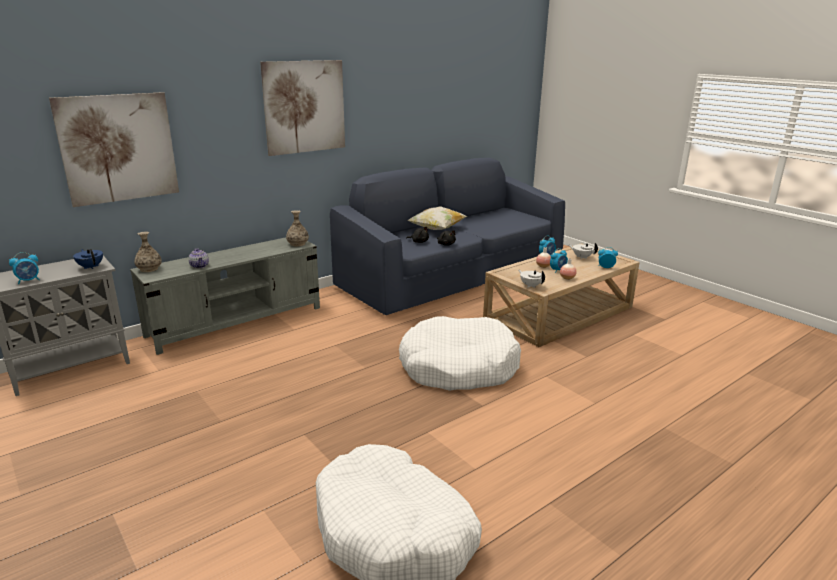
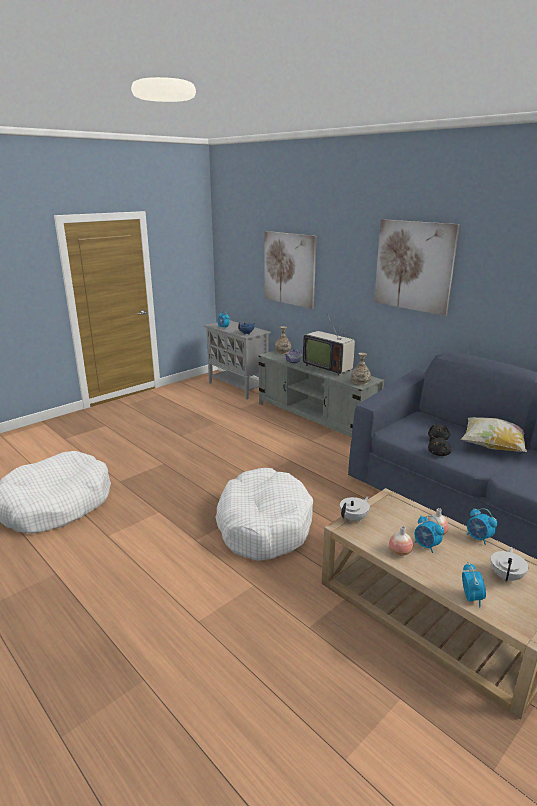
camera: 85 degrees right, 0 degrees up
none -> television [303,314,355,376]

